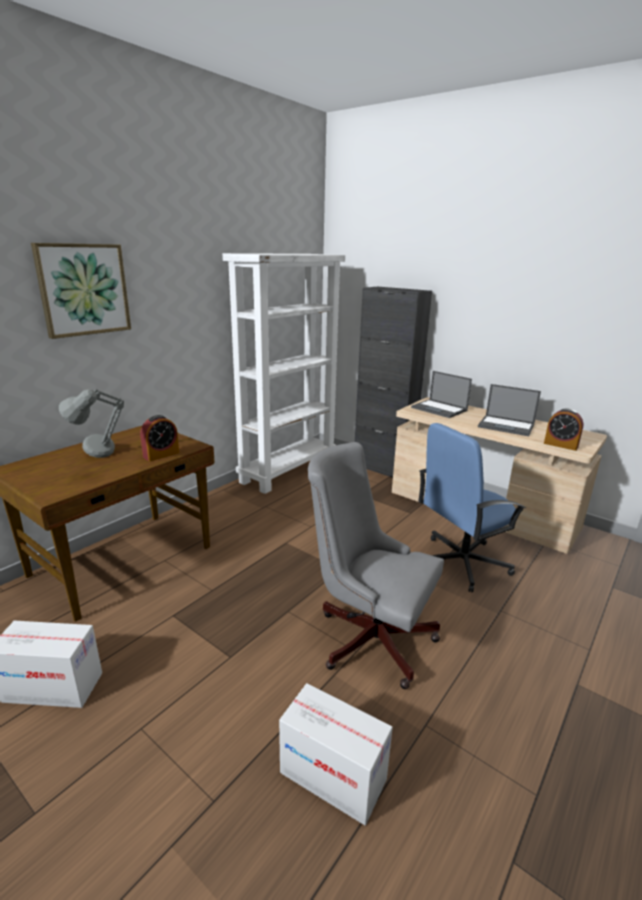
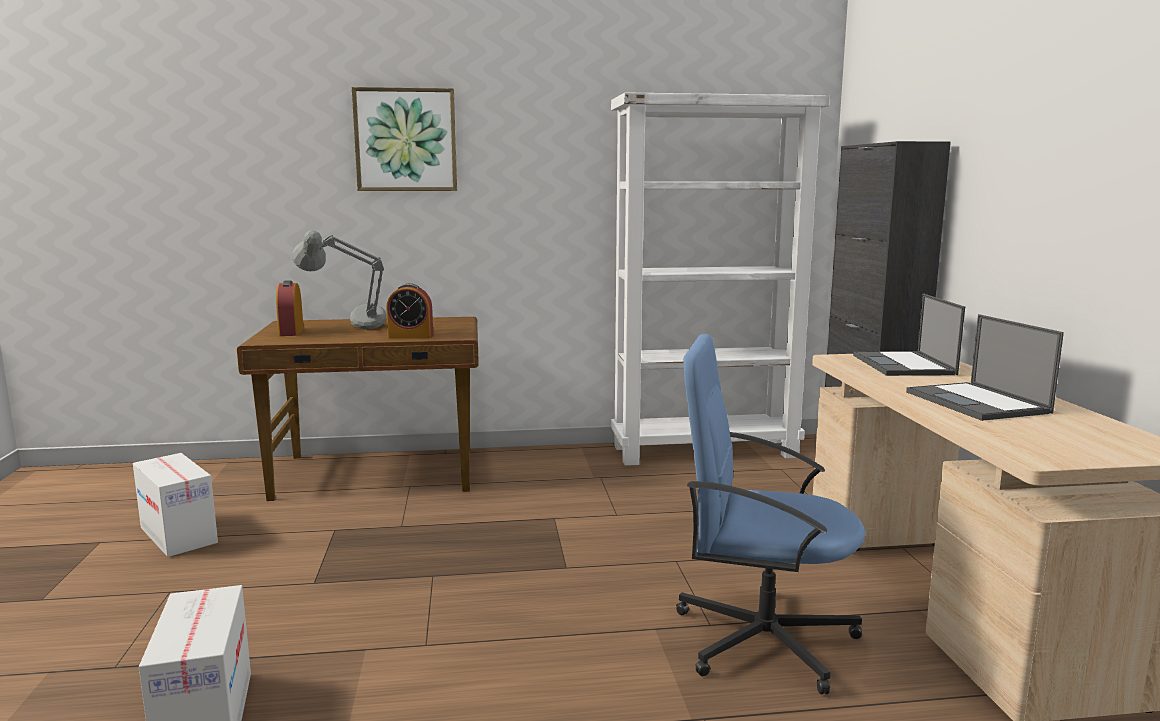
camera: 45 degrees right, 10 degrees down
grey office chair [308,442,444,689] -> none
alarm clock [544,409,584,451] -> alarm clock moved to [276,280,304,336]

